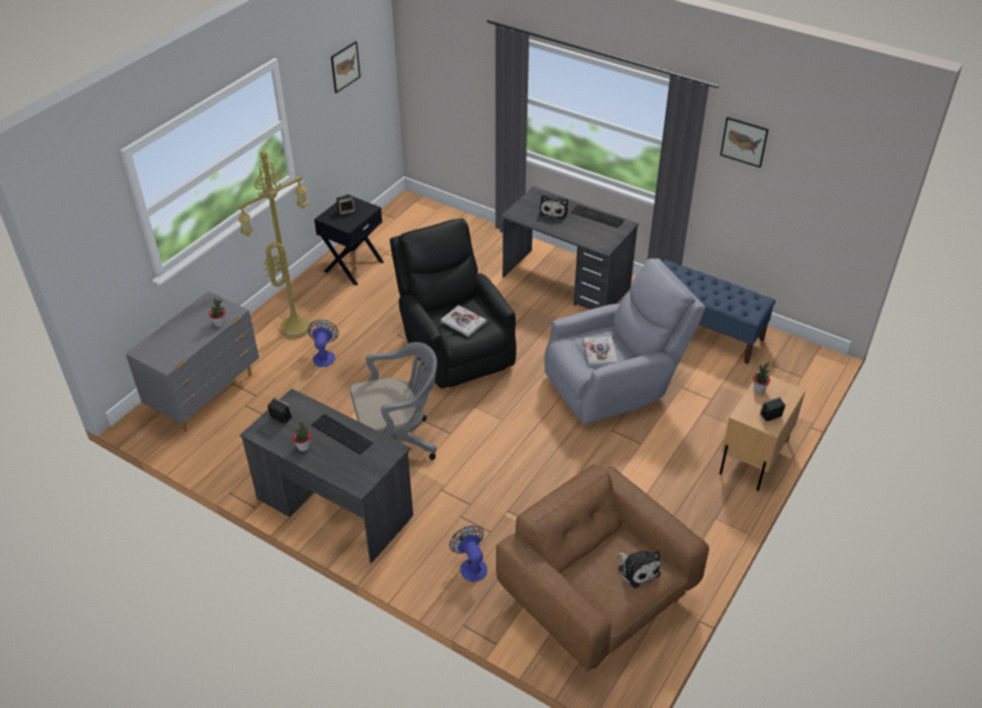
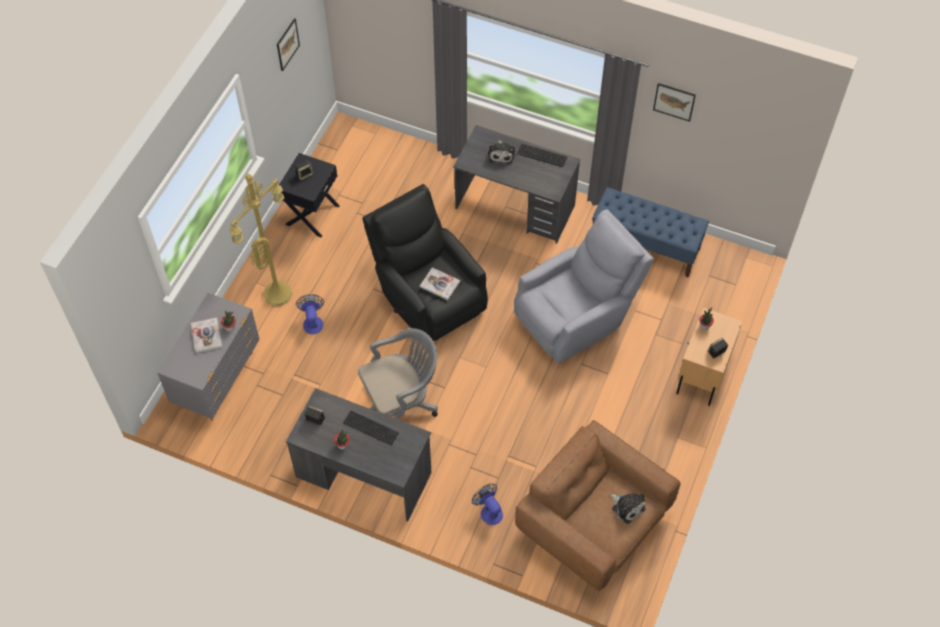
camera: 10 degrees left, 15 degrees up
book [583,337,618,366] -> book moved to [191,318,223,353]

